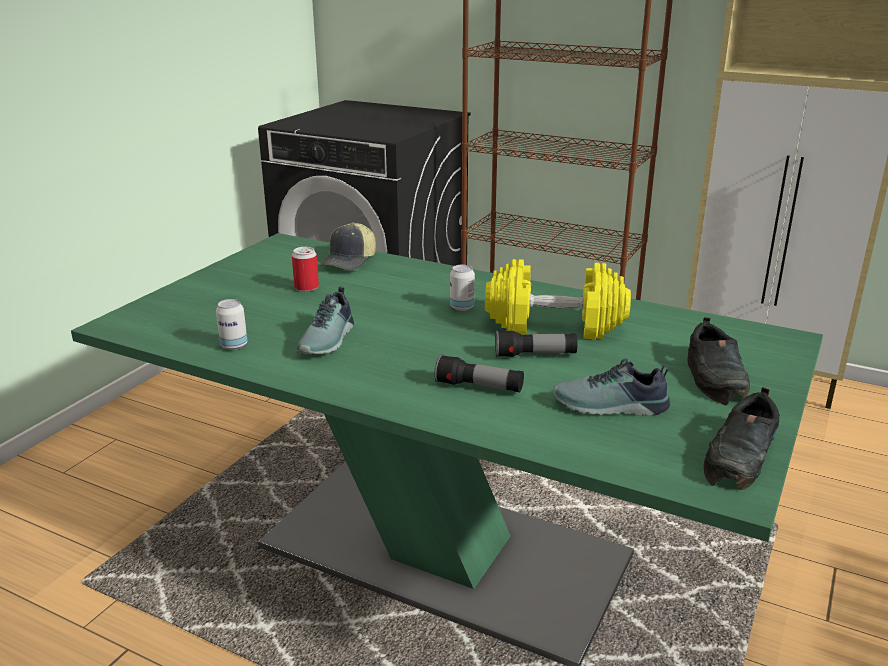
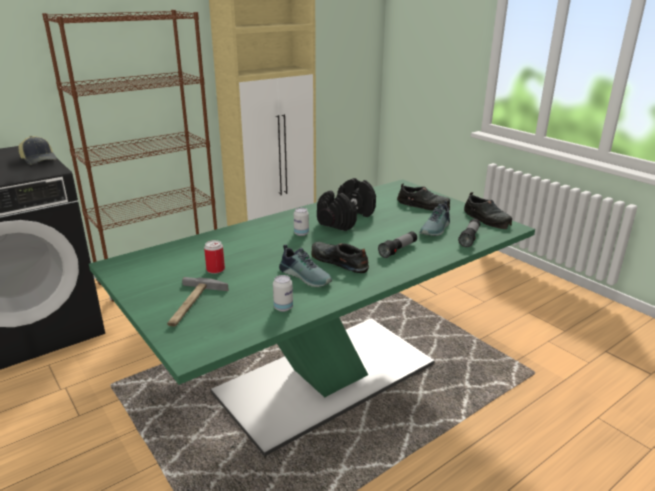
camera: 65 degrees left, 0 degrees up
cap [320,222,376,270] -> cap moved to [18,136,57,165]
yellow dumbbell [485,259,631,339] -> black dumbbell [317,178,376,231]
flashlight [495,331,577,357] -> flashlight moved to [458,219,480,247]
none -> hammer [167,277,229,327]
none -> black shoe [311,242,369,273]

